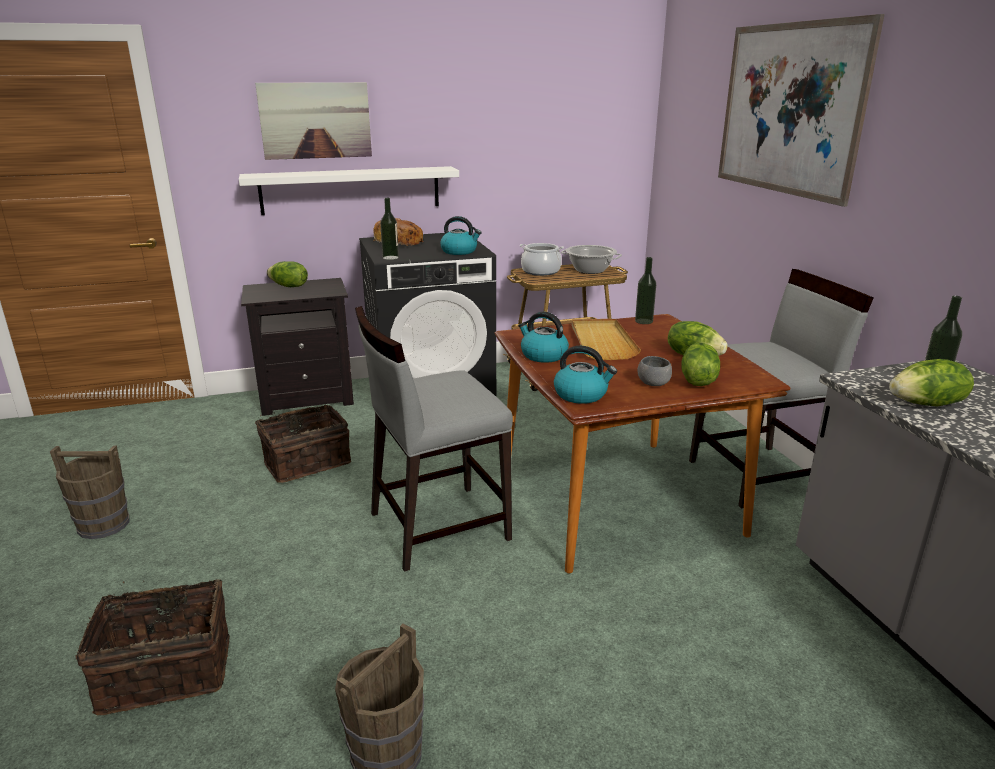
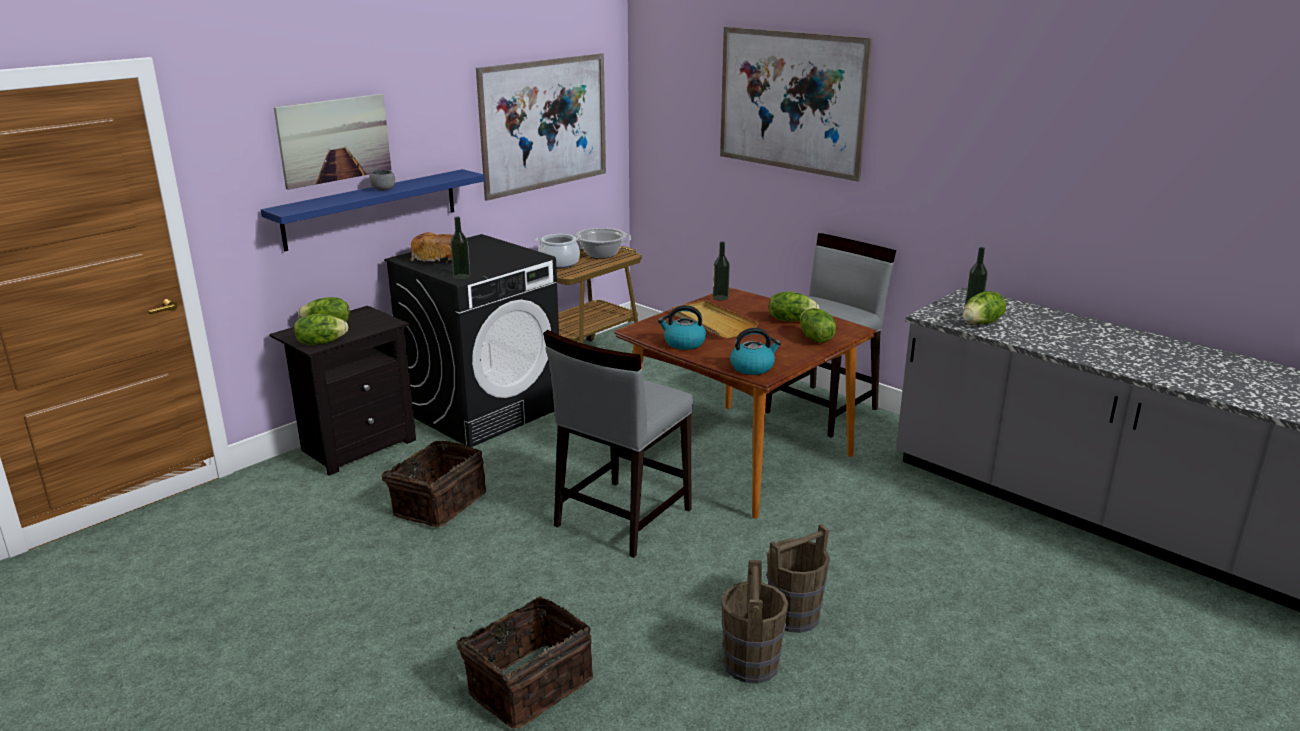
camera: 30 degrees left, 0 degrees up
brown bucket [50,445,130,539] -> brown bucket moved to [767,524,830,633]
white shelf [239,166,459,215] -> blue shelf [261,169,485,251]
kettle [440,216,481,255] -> none
grey bowl [638,356,672,386] -> grey bowl moved to [369,170,395,191]
none -> lettuce [294,314,348,345]
none -> picture [476,53,606,201]

